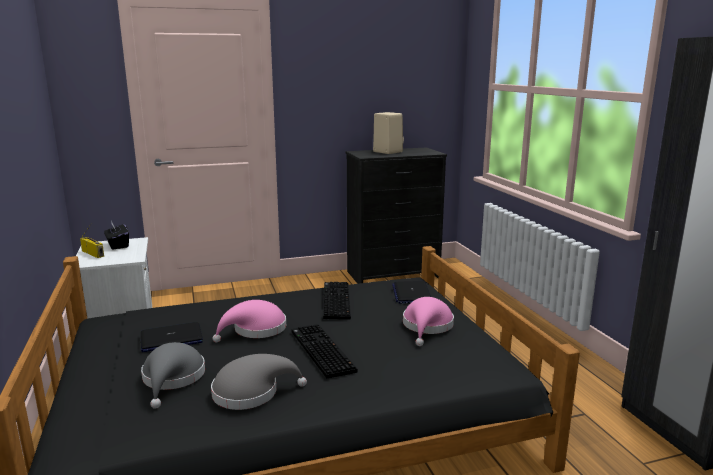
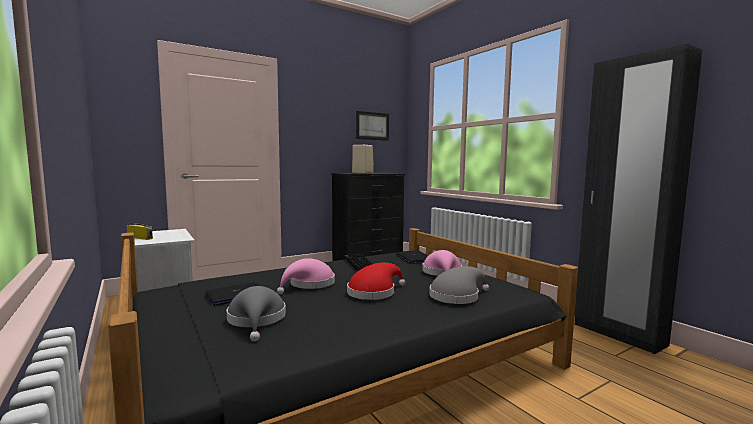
camera: 15 degrees left, 10 degrees down
black tissue box [104,221,129,249] -> none
grey hat [211,354,307,410] -> grey hat moved to [429,266,489,304]
keyboard [292,324,358,378] -> red hat [347,263,405,300]
none -> picture [356,111,389,141]

